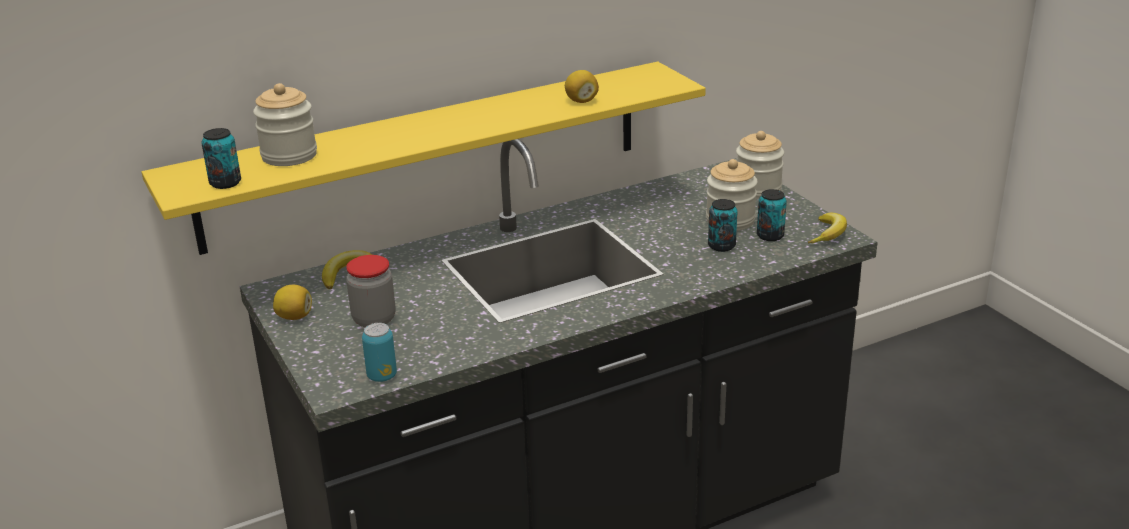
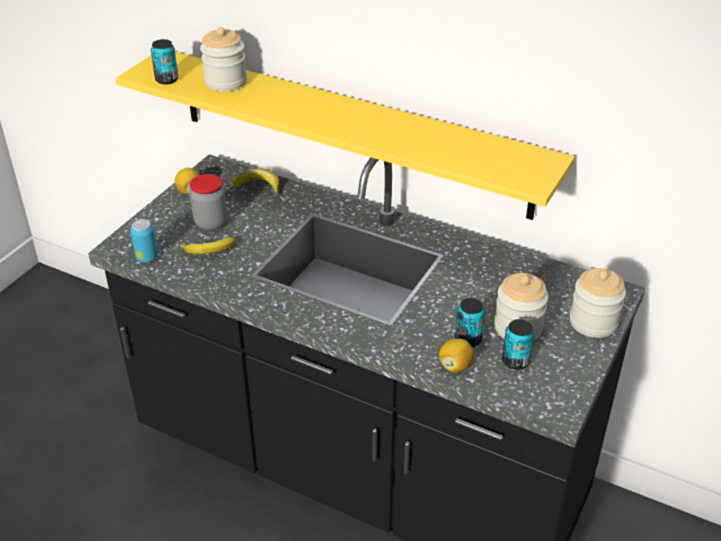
camera: 55 degrees right, 10 degrees up
lemon [565,70,599,103] -> lemon moved to [439,338,474,372]
banana [808,213,847,243] -> banana moved to [180,237,235,254]

